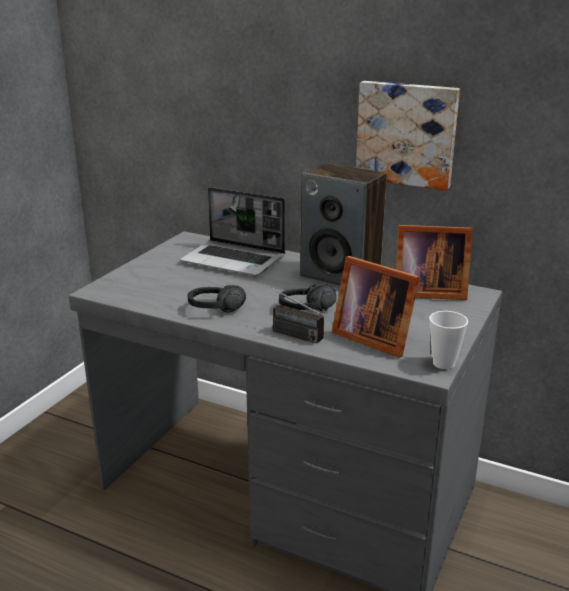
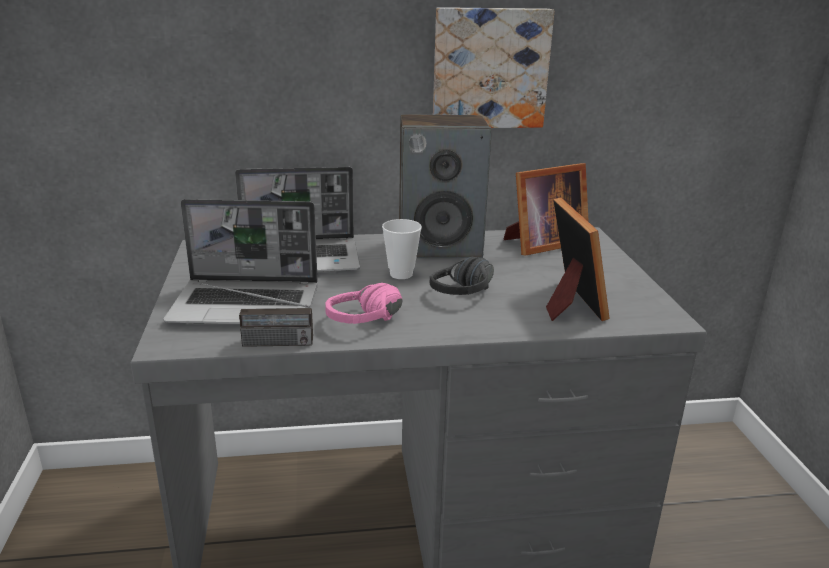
camera: 35 degrees left, 0 degrees up
black headphones [188,285,246,312] -> pink headphones [325,283,403,324]
radio [255,280,324,344] -> radio moved to [200,283,313,347]
picture frame [332,256,420,358] -> picture frame turned 105 degrees counterclockwise [546,197,610,321]
cup [429,311,468,369] -> cup moved to [382,219,422,279]
none -> laptop [163,199,318,324]

